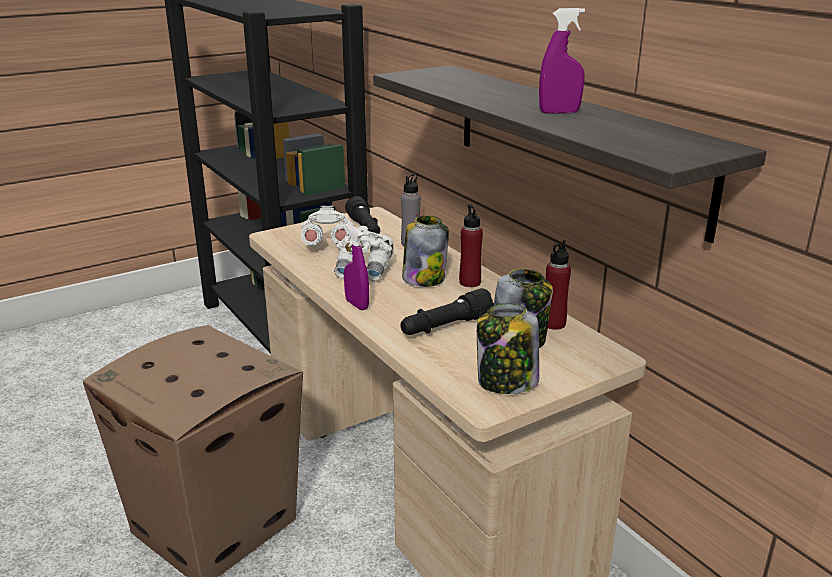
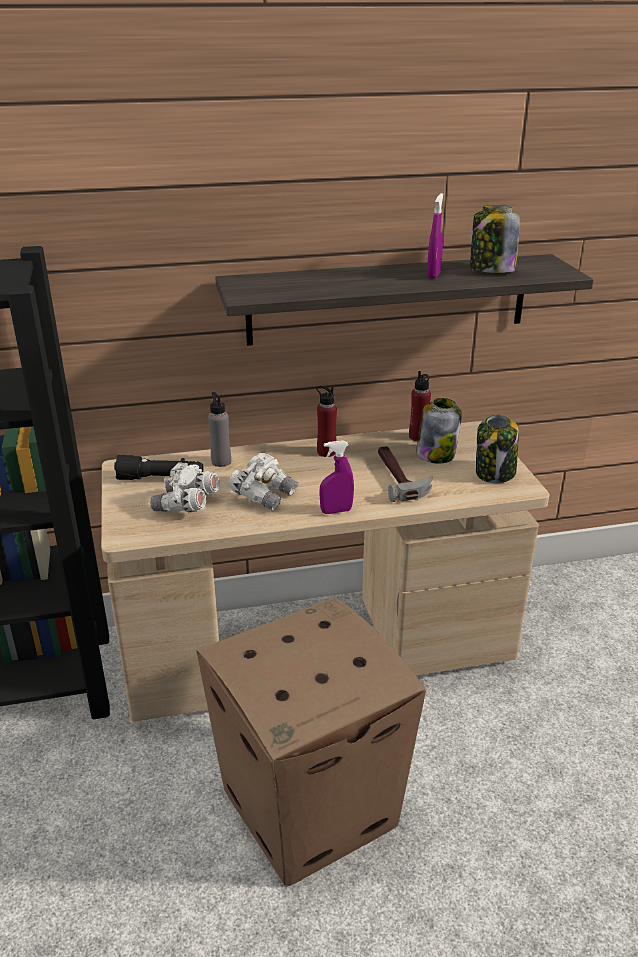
camera: 70 degrees left, 5 degrees up
black flashlight [400,288,494,335] -> hammer [378,446,433,502]
jar [402,216,449,287] -> jar moved to [470,205,520,273]

